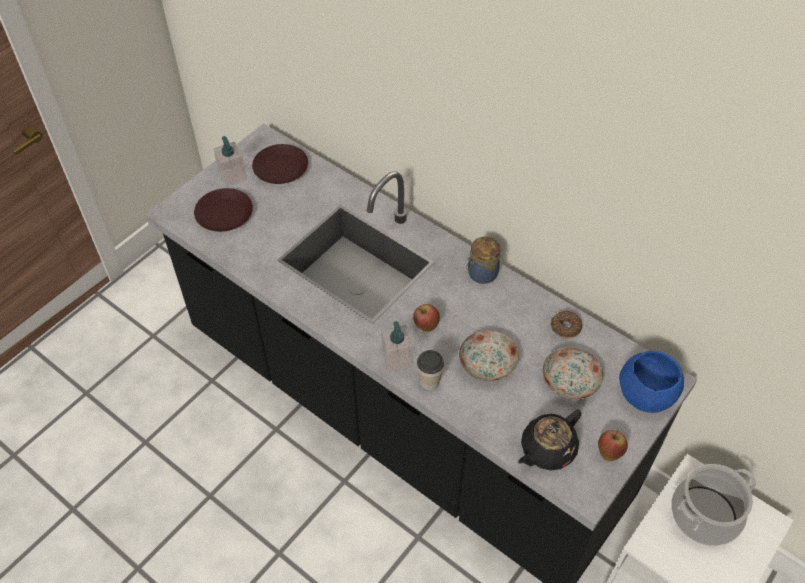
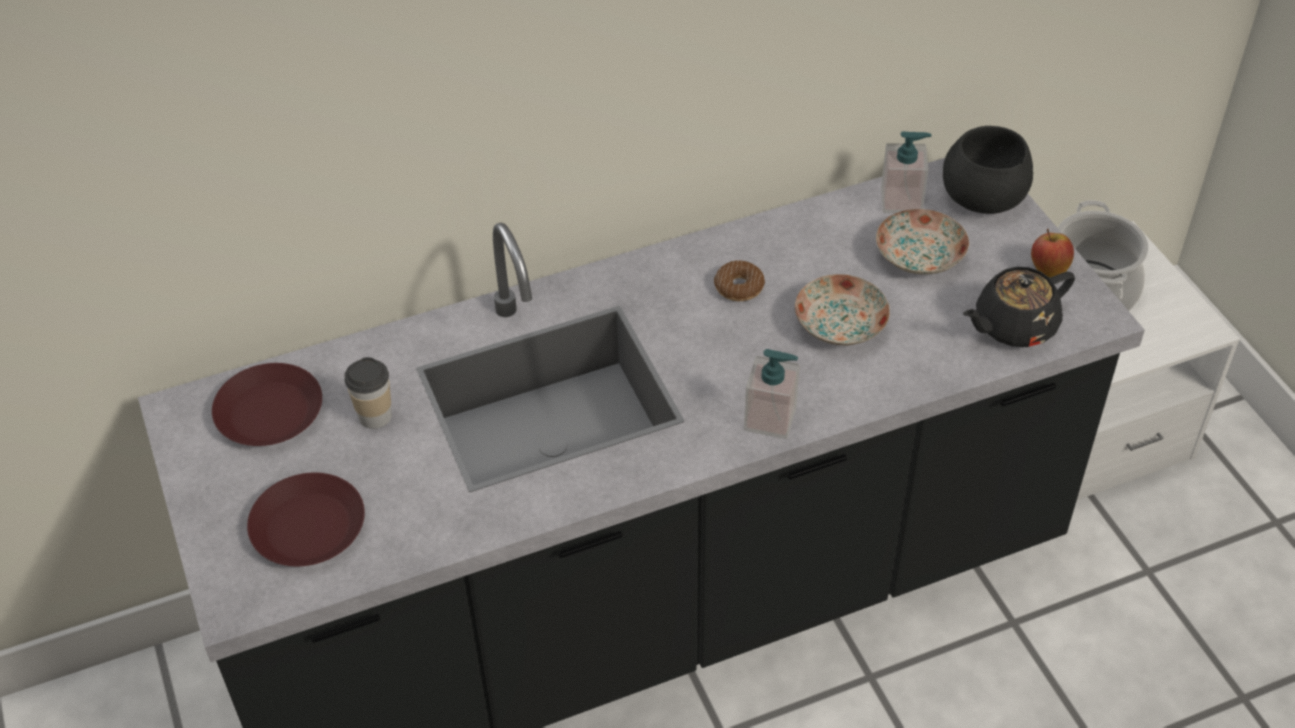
camera: 60 degrees left, 5 degrees down
soap dispenser [213,136,247,187] -> soap dispenser moved to [881,131,931,213]
apple [413,304,440,332] -> none
cup [417,350,444,391] -> cup moved to [345,357,392,429]
jar [466,237,500,284] -> none
black teapot [518,409,582,470] -> black teapot turned 75 degrees clockwise [963,267,1075,347]
donut [551,311,582,338] -> donut moved to [714,260,765,301]
blue bowl [619,351,684,413] -> black bowl [943,126,1033,214]

